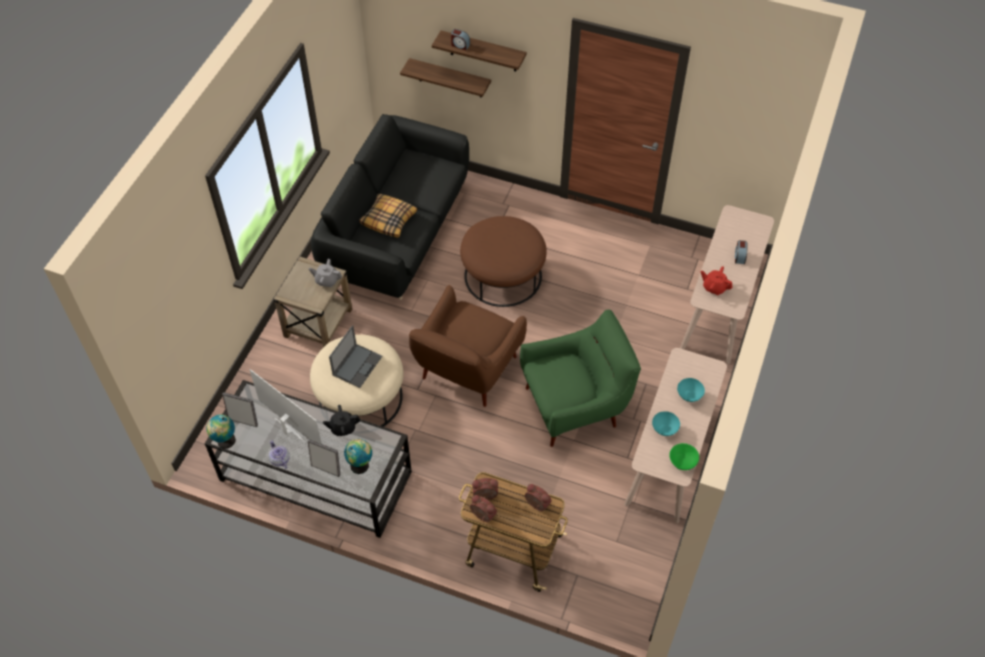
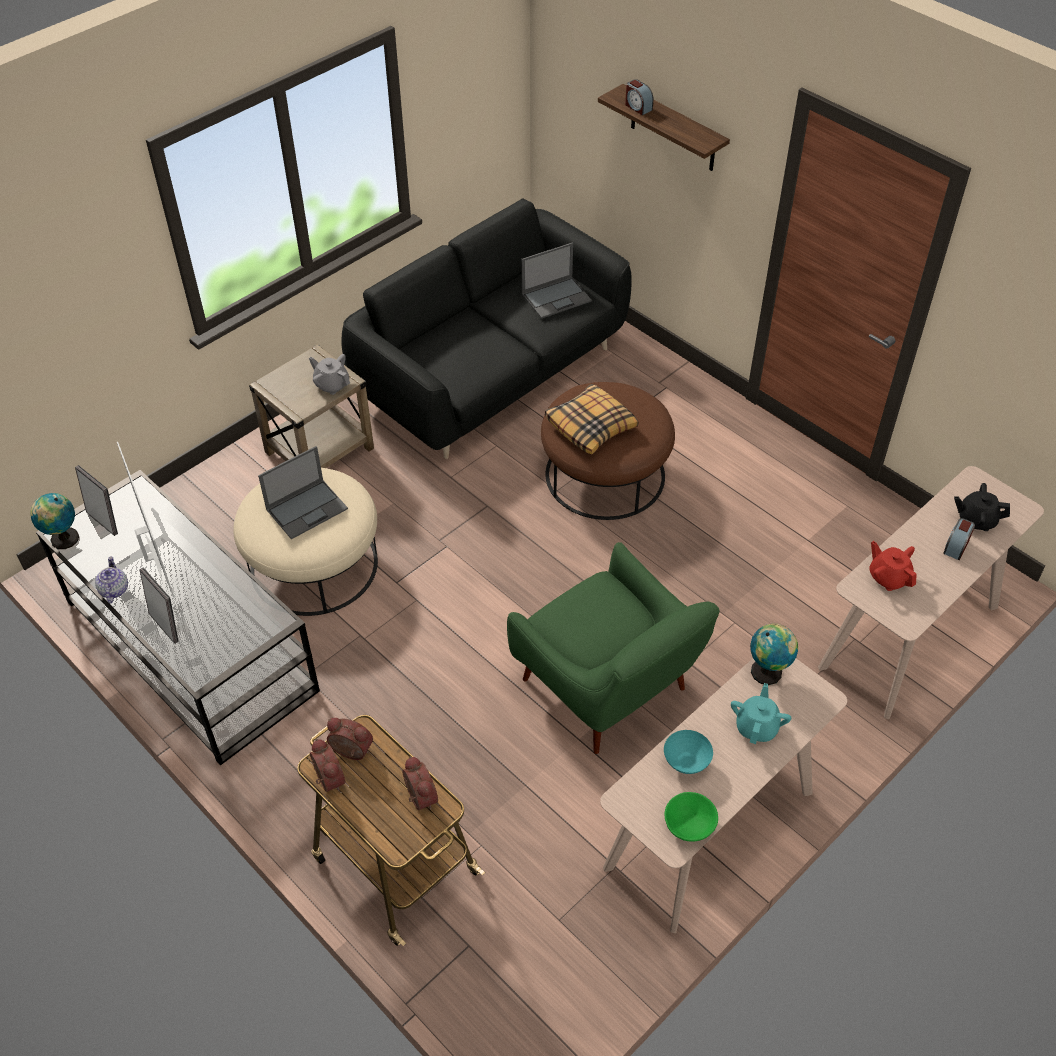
camera: 25 degrees right, 5 degrees down
black teapot [323,405,360,436] -> black teapot moved to [954,483,1010,531]
globe [344,439,372,474] -> globe moved to [750,624,798,685]
pillow [359,194,417,238] -> pillow moved to [545,384,638,455]
shelf [400,58,491,98] -> none
brown armchair [409,285,527,407] -> none
green armchair [520,310,641,447] -> green armchair turned 45 degrees clockwise [507,542,719,754]
turquoise bowl [677,378,705,402] -> turquoise teapot [731,683,791,744]
none -> laptop [522,242,592,319]

